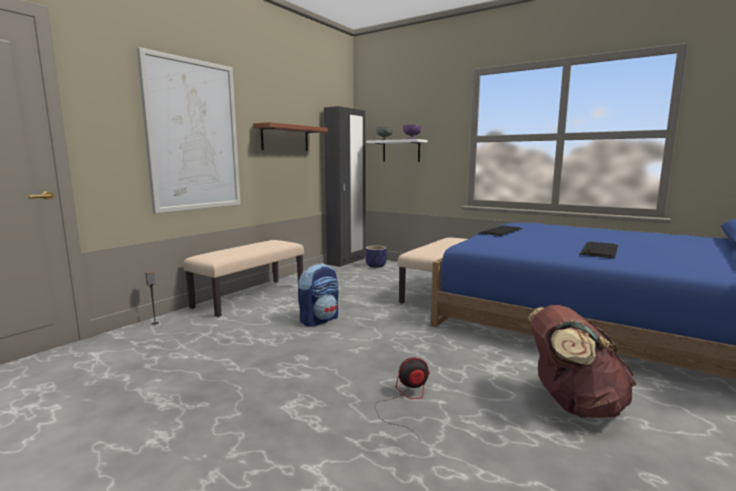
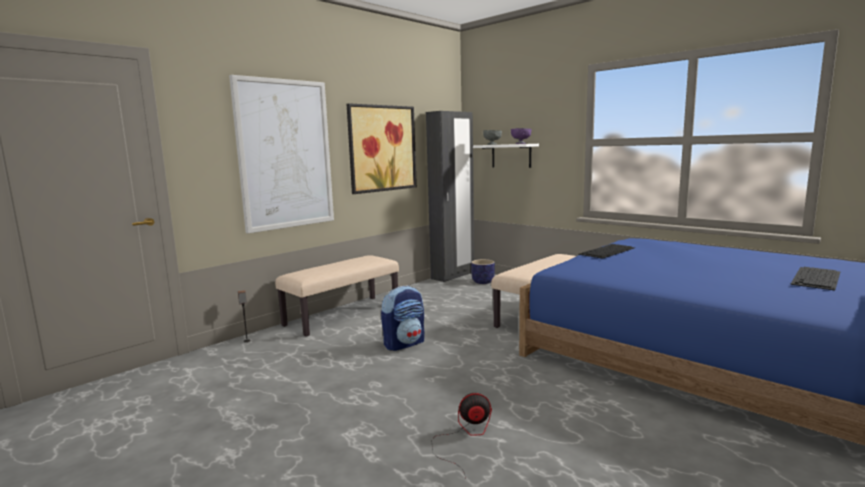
camera: 10 degrees right, 0 degrees up
brown shelf [253,122,328,151] -> picture [347,103,417,194]
brown backpack [528,305,636,418] -> none
keyboard [579,242,618,258] -> keyboard moved to [790,267,841,291]

